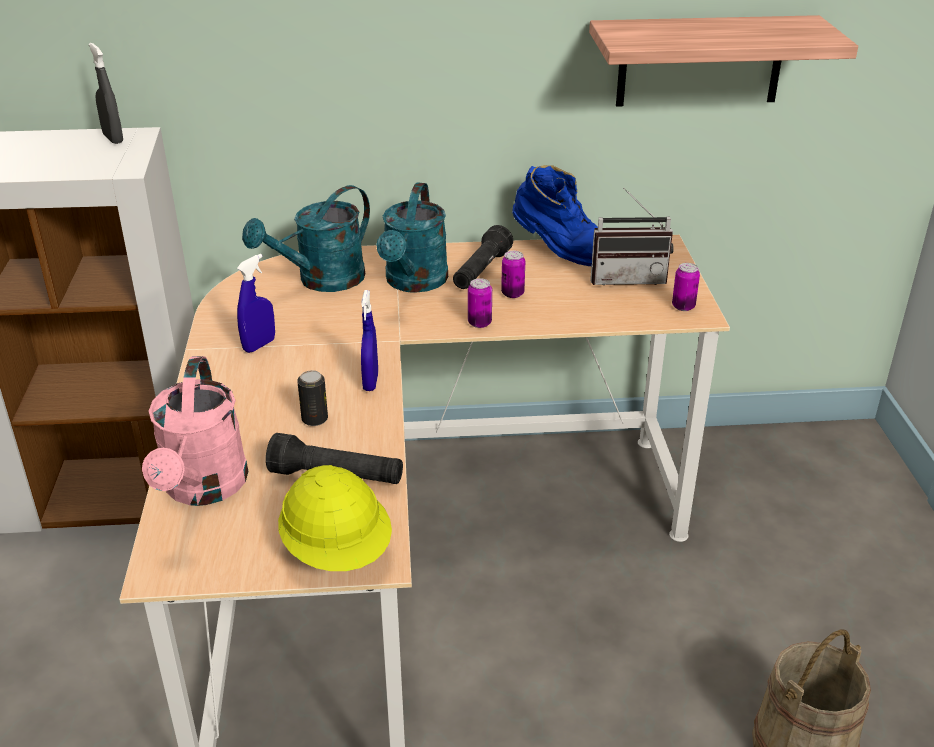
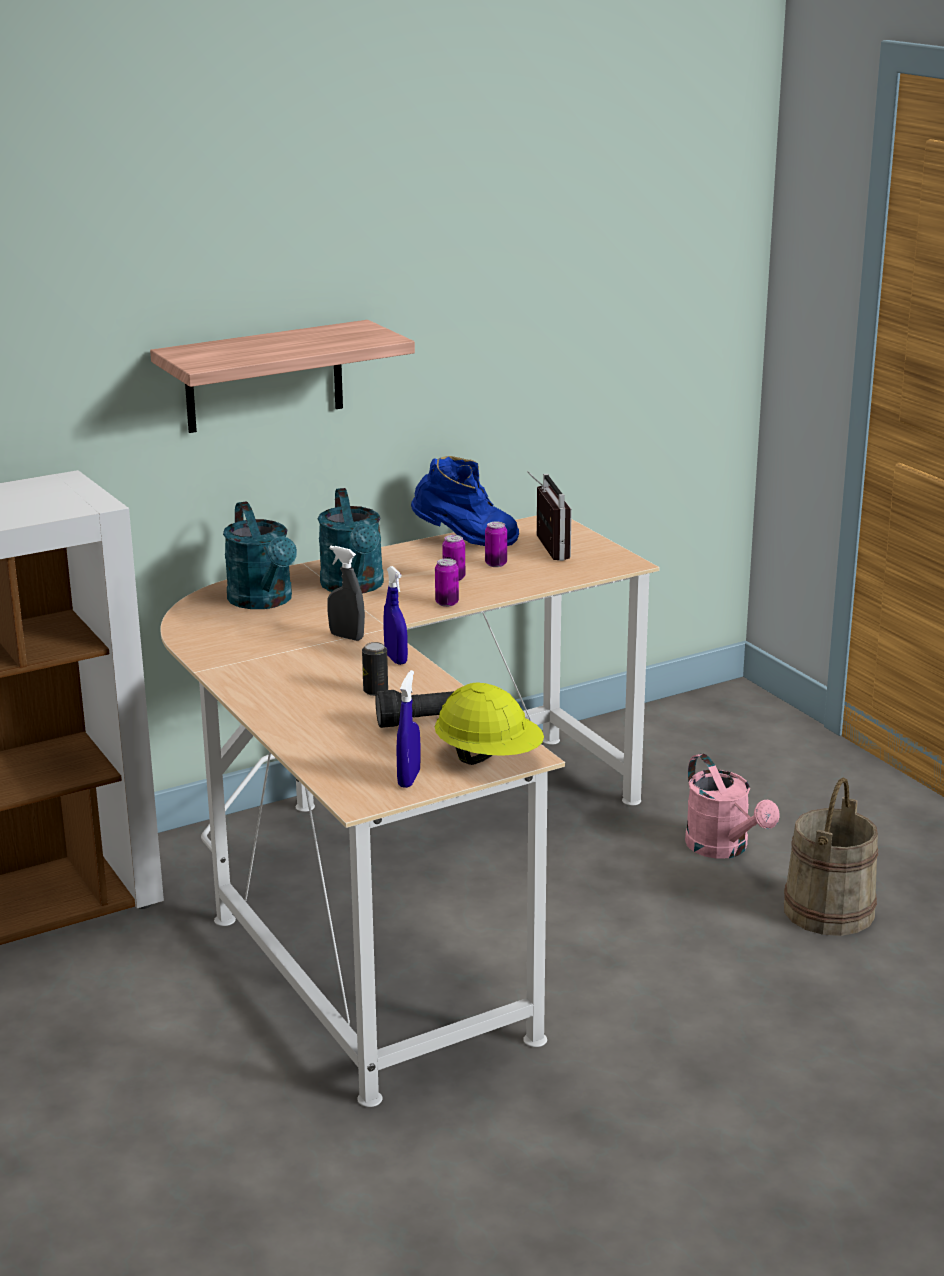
camera: 25 degrees left, 10 degrees down
grey spray bottle [89,43,123,144] -> grey spray bottle moved to [327,546,365,641]
pink watering can [142,356,248,506] -> pink watering can moved to [685,754,779,859]
blue spray bottle [237,254,275,353] -> blue spray bottle moved to [396,670,420,788]
turquoise watering can [242,185,370,292] -> turquoise watering can turned 45 degrees counterclockwise [223,501,297,609]
black flashlight [453,225,513,289] -> none
shelf [589,15,858,107] -> shelf moved to [150,320,415,433]
radio [590,188,674,285] -> radio turned 75 degrees counterclockwise [527,471,572,561]
can [672,263,700,311] -> can moved to [485,522,507,567]

